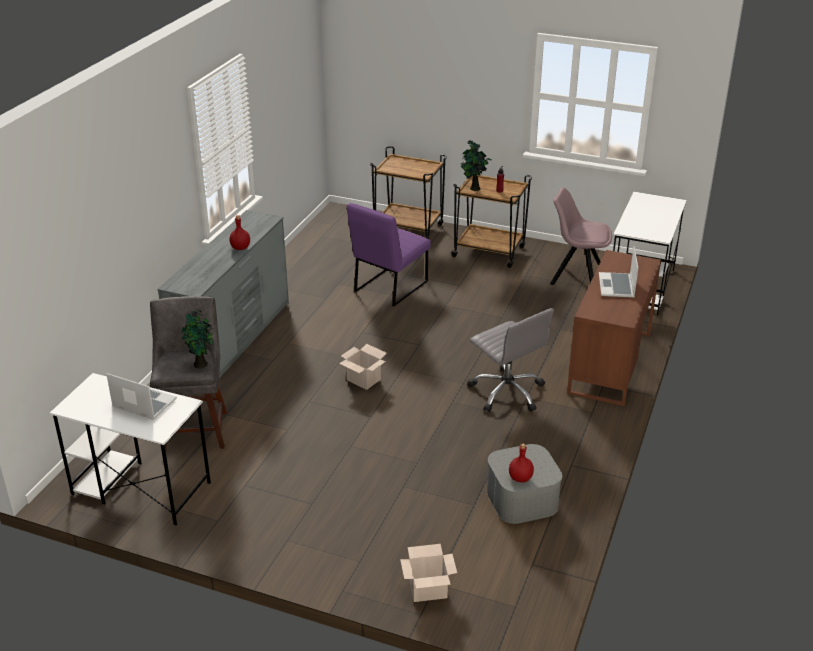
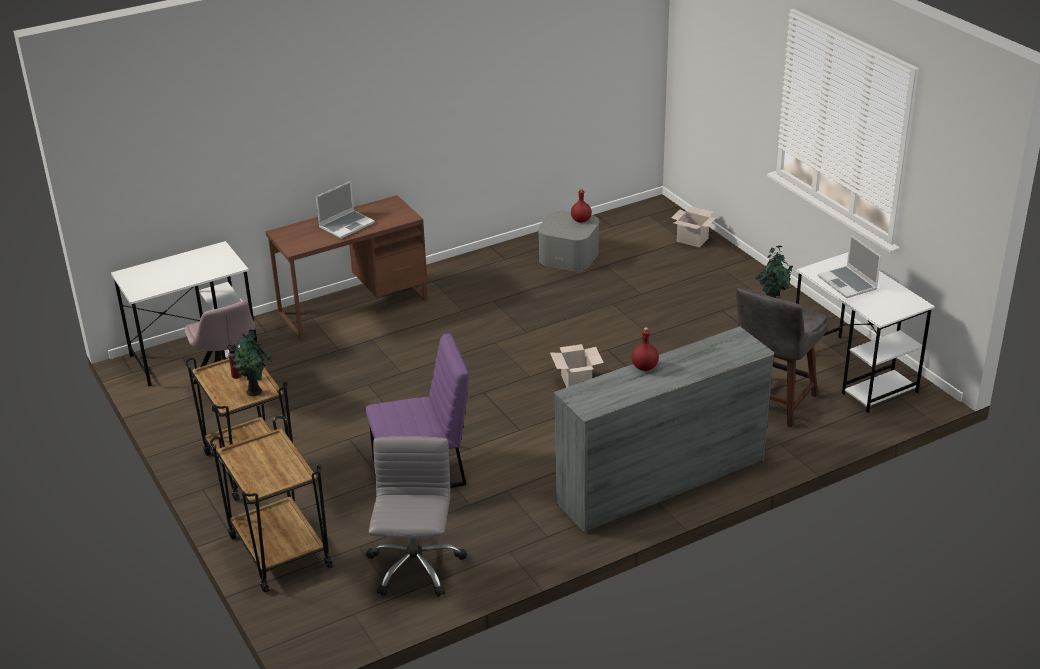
camera: 140 degrees left, 0 degrees up
grey office chair [467,308,554,412] -> grey office chair moved to [366,436,467,597]

